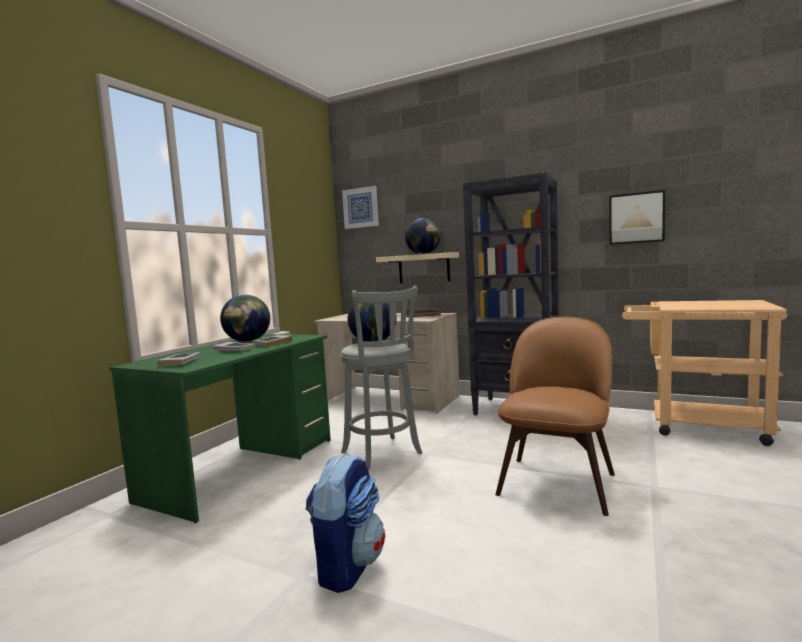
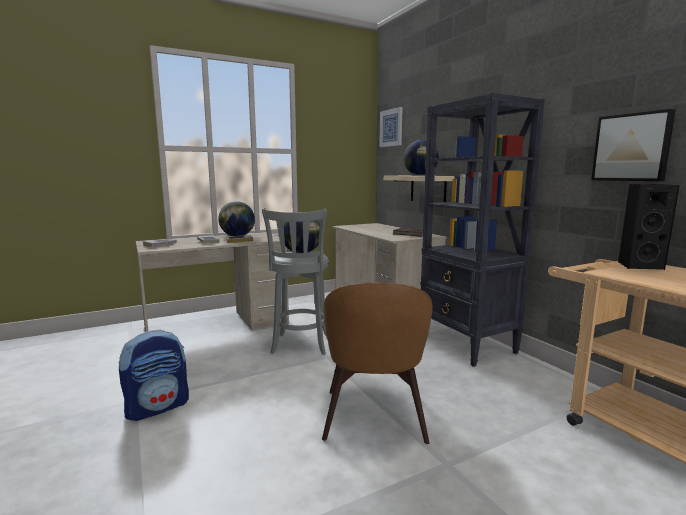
camera: 35 degrees right, 5 degrees up
green desk [110,334,331,523] -> beige desk [136,232,289,332]
brown chair [495,317,615,516] -> brown chair turned 120 degrees clockwise [322,282,433,444]
none -> black speaker [618,184,680,270]

